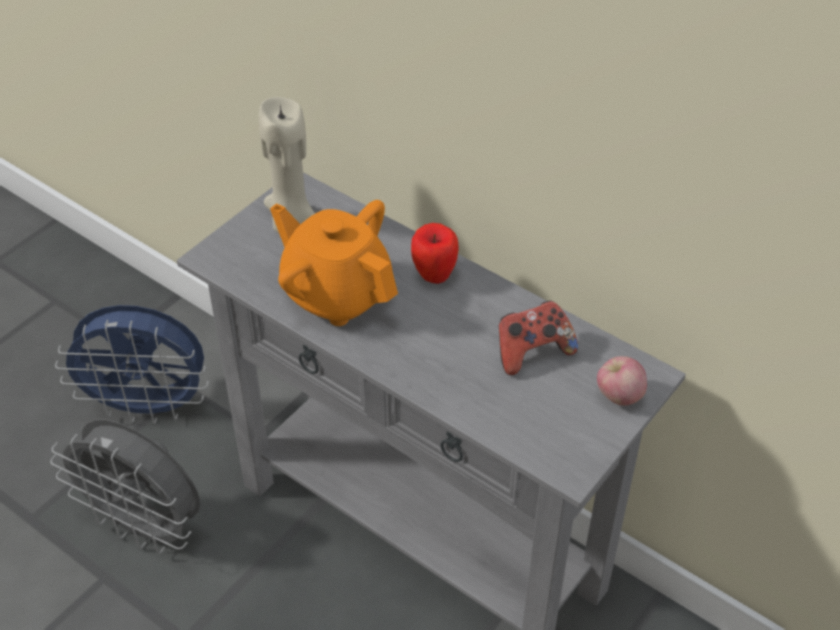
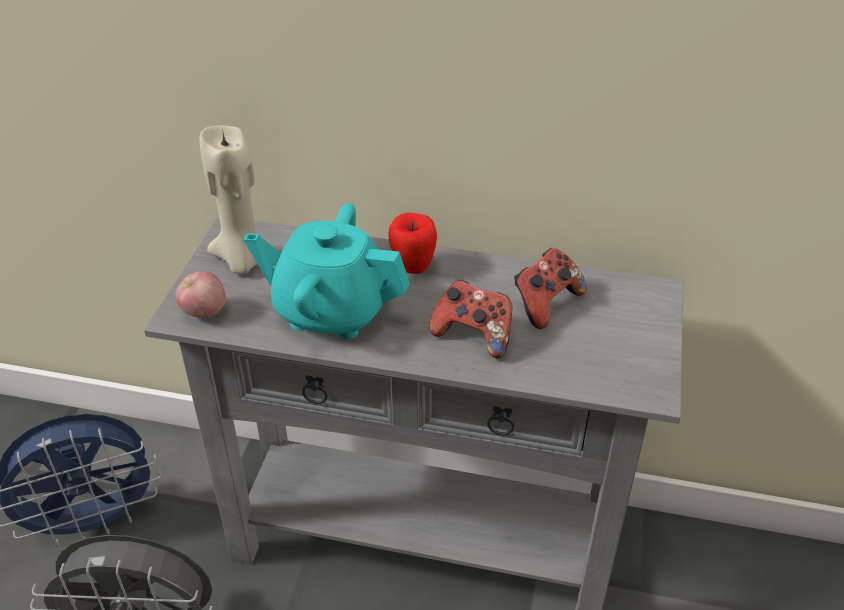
camera: 25 degrees left, 5 degrees down
orange teapot [270,200,398,326] -> turquoise teapot [244,203,410,339]
apple [597,356,647,406] -> apple moved to [175,271,226,318]
none -> game controller [429,280,512,359]

